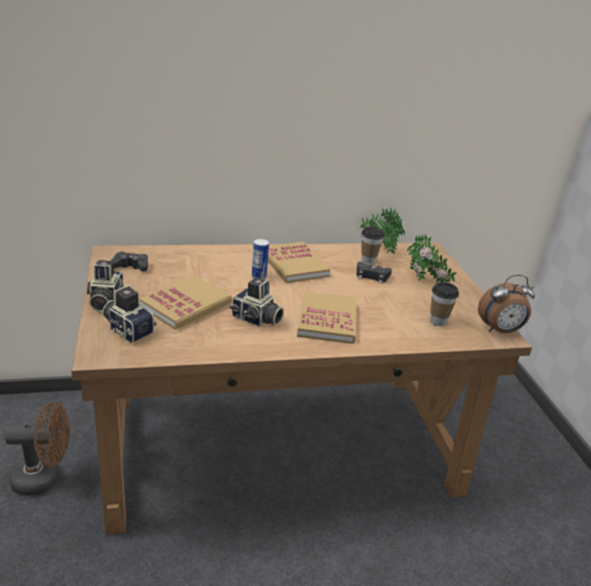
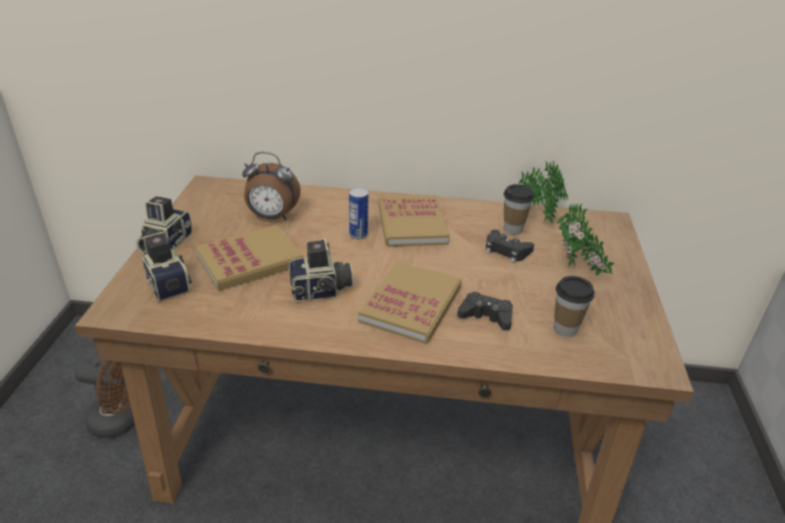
camera: 20 degrees right, 5 degrees up
black game controller [111,252,148,272] -> black game controller moved to [457,292,513,331]
camera [230,277,284,327] -> camera turned 60 degrees counterclockwise [289,238,354,301]
alarm clock [478,275,535,333] -> alarm clock moved to [242,152,301,220]

